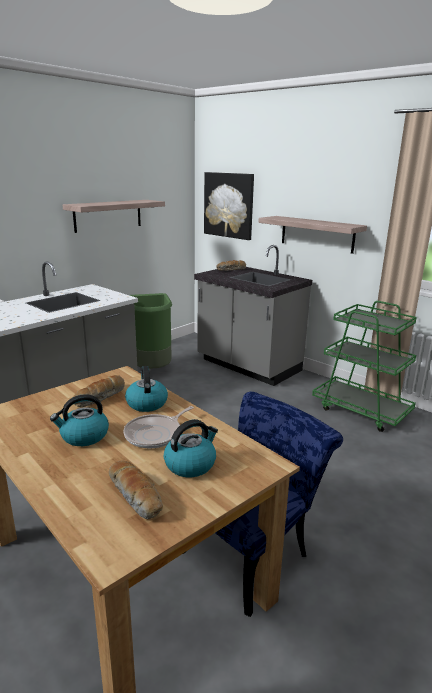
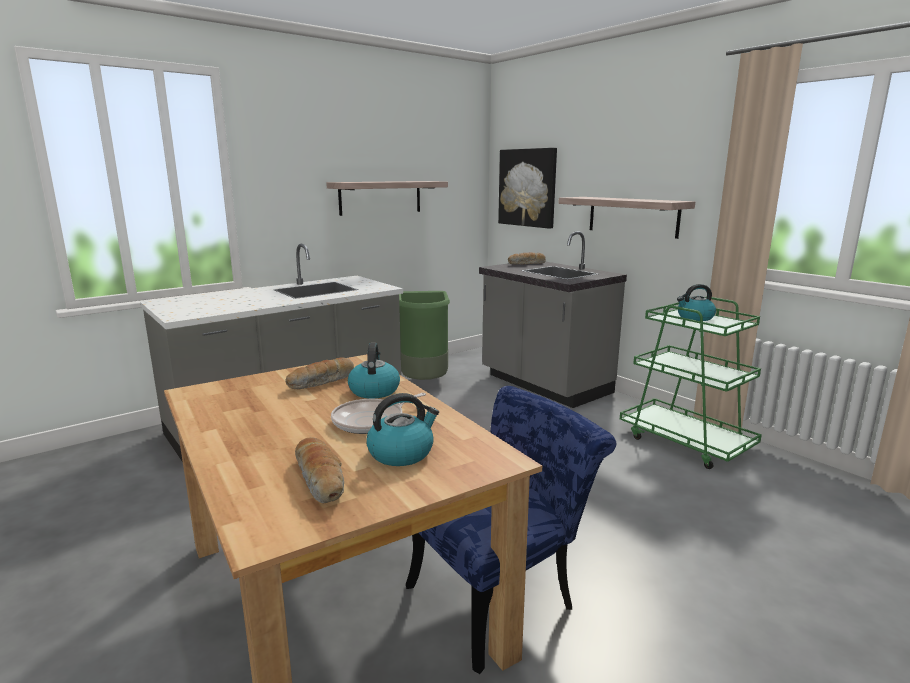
camera: 10 degrees right, 5 degrees down
kettle [50,394,109,446] -> kettle moved to [677,284,716,321]

